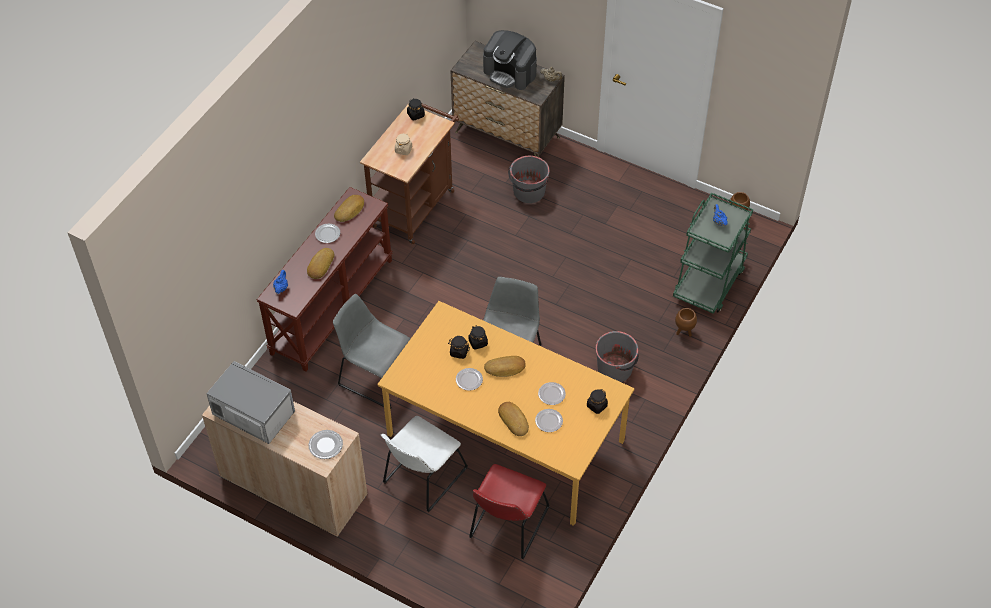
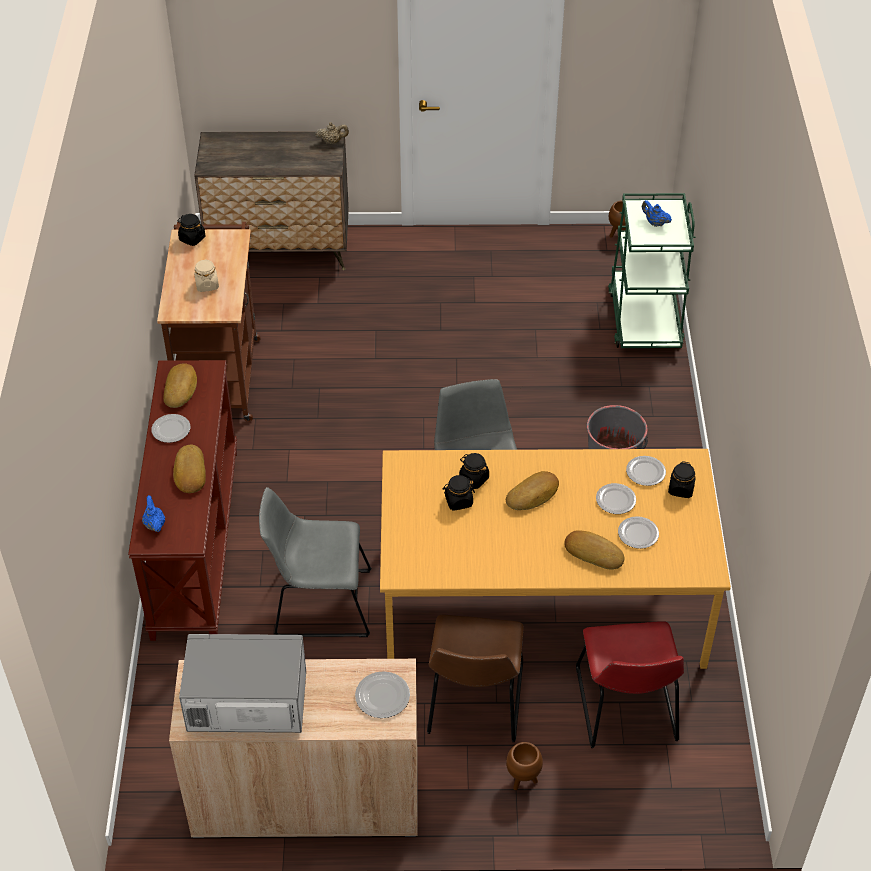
camera: 30 degrees left, 5 degrees down
white chair [381,416,468,512] -> brown chair [427,615,524,742]
plate [456,368,483,391] -> plate moved to [626,456,666,486]
coffee machine [483,30,537,90] -> none
grey bucket [508,156,550,203] -> none
brown planter [675,308,697,337] -> brown planter moved to [506,742,543,790]

